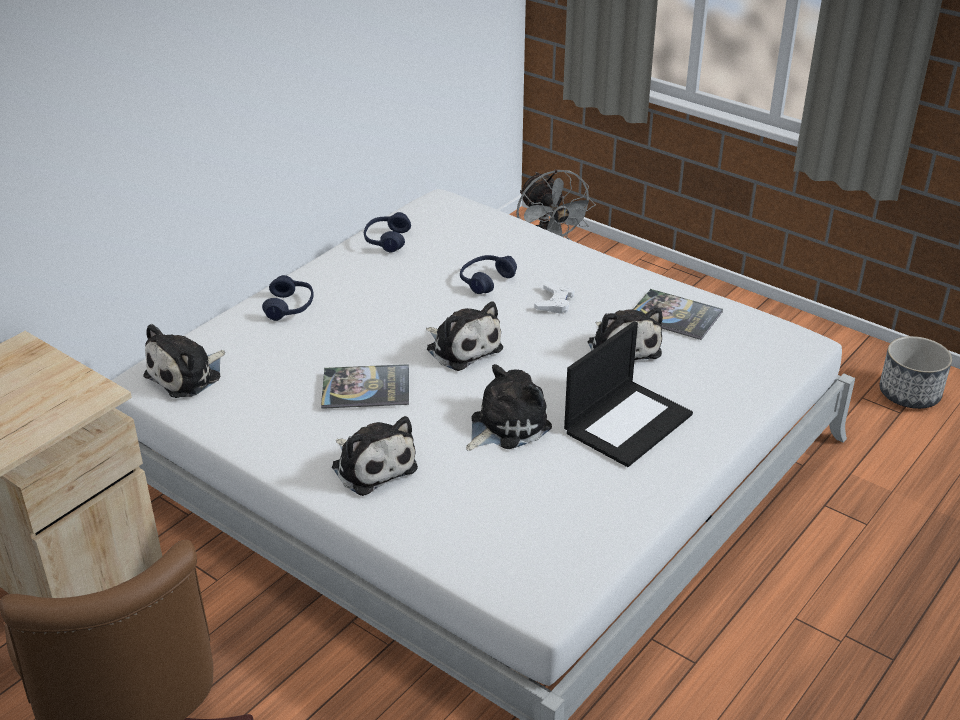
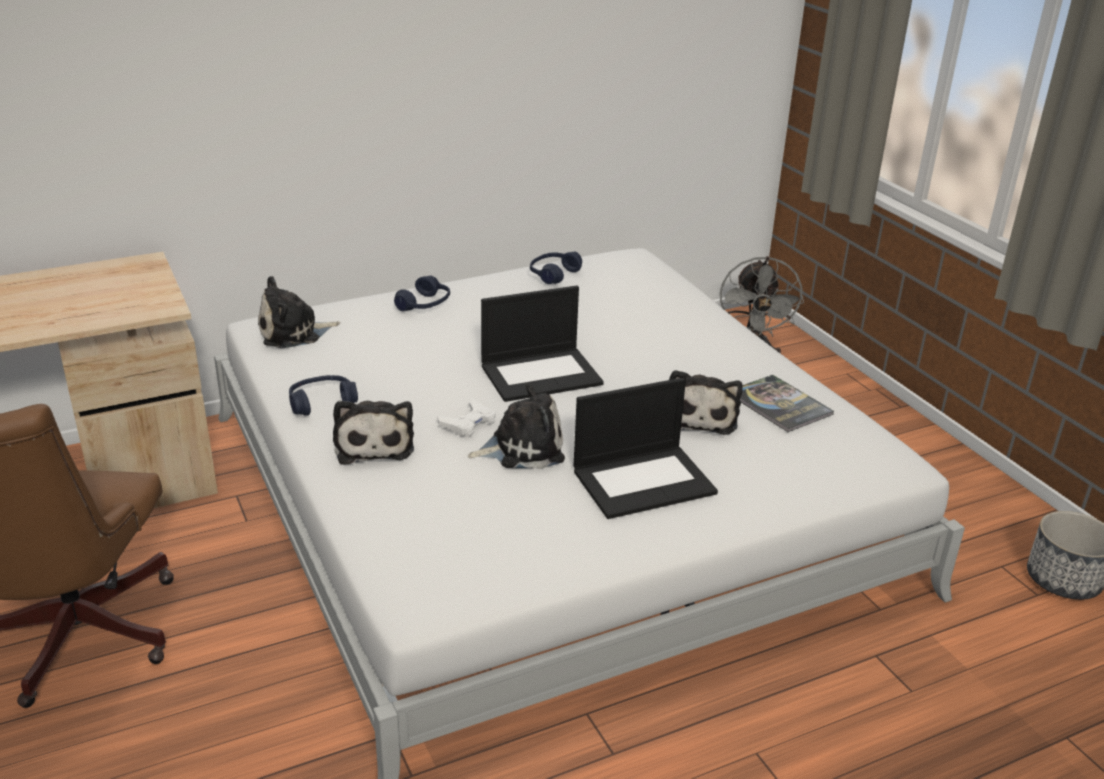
camera: 25 degrees right, 5 degrees down
book [321,364,409,409] -> none
plush toy [426,301,503,371] -> laptop [481,286,604,402]
blue headphones [460,255,517,294] -> blue headphones moved to [289,375,358,416]
white game controller [534,282,575,314] -> white game controller moved to [438,398,496,437]

